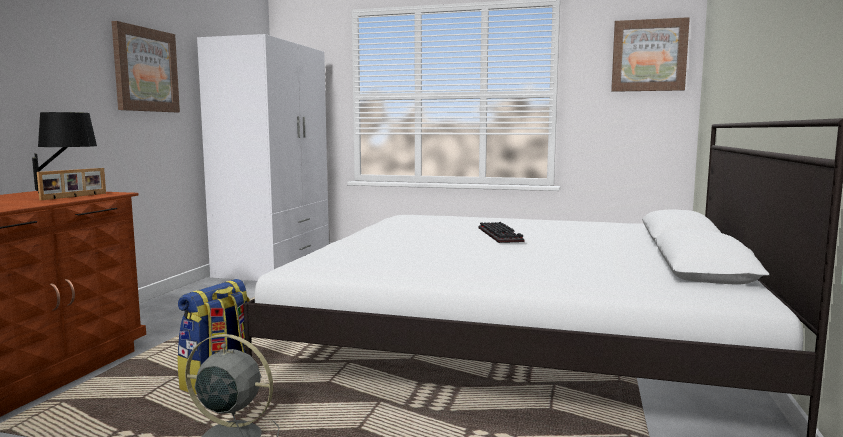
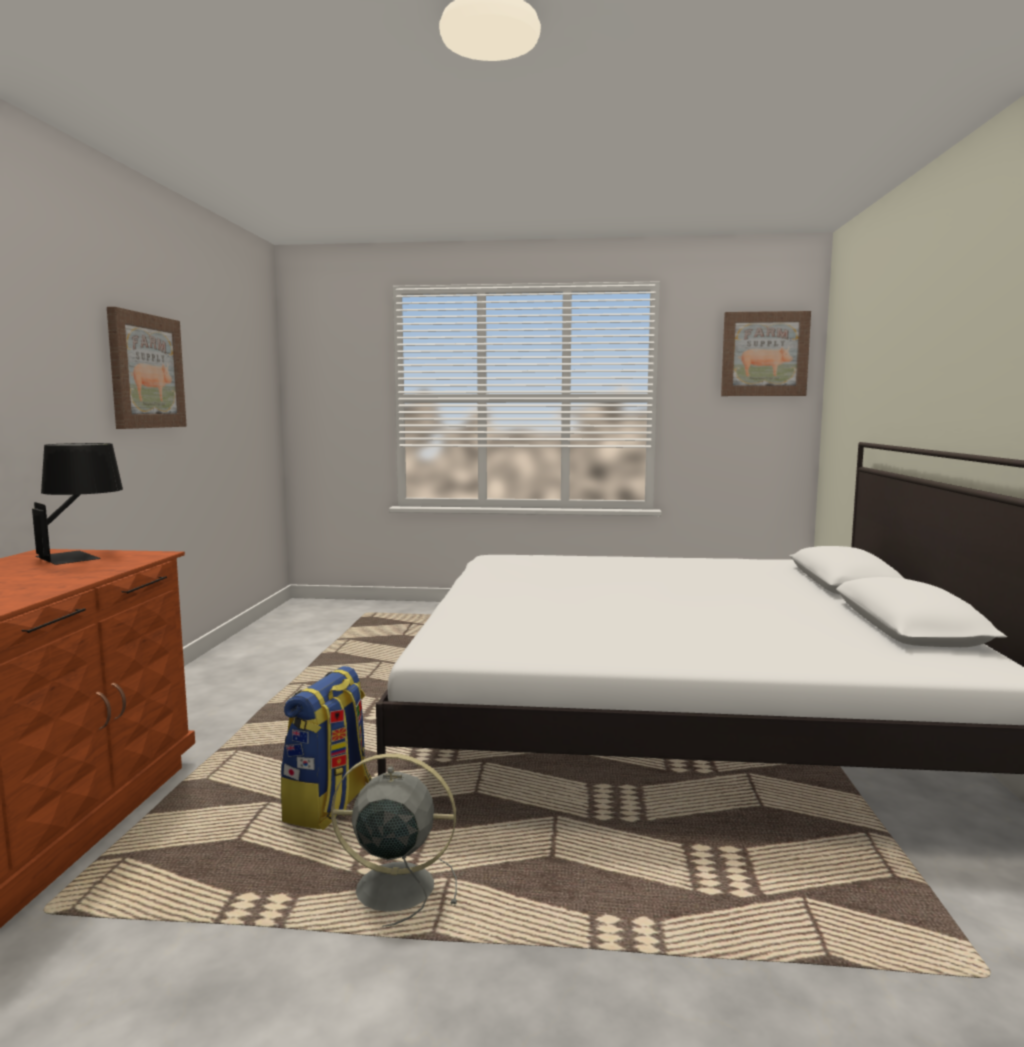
camera: 10 degrees left, 0 degrees up
picture frame [37,168,106,200] -> none
white wardrobe [197,34,329,281] -> none
keyboard [479,222,525,243] -> none

